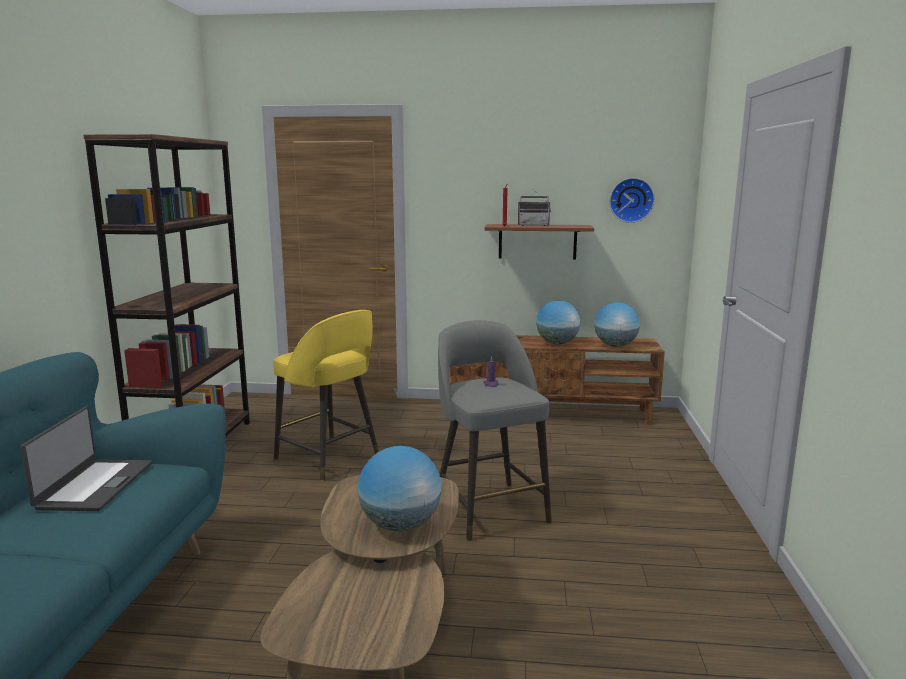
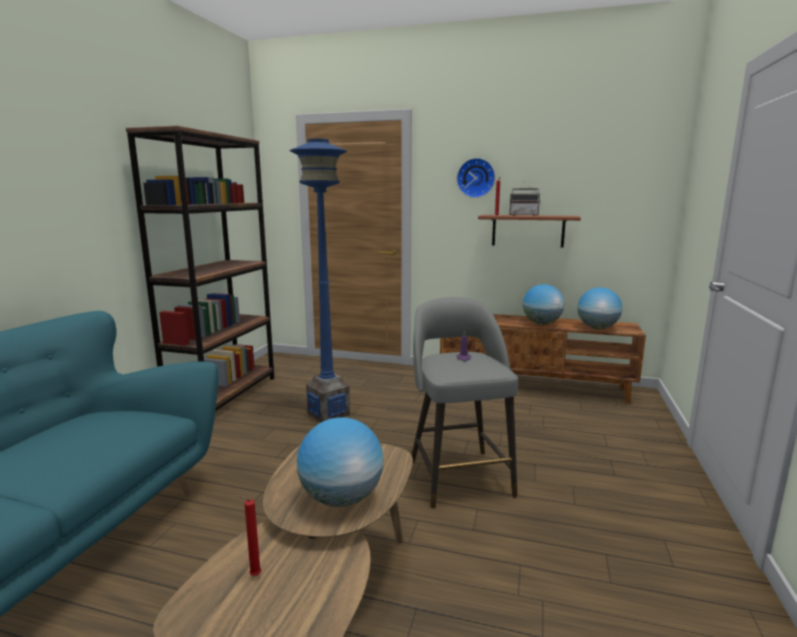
camera: 10 degrees right, 0 degrees up
laptop [20,406,152,511] -> none
yellow stool [273,310,379,481] -> blue floor lamp [290,138,350,422]
wall clock [609,178,655,223] -> wall clock moved to [457,158,495,198]
none -> red candle [238,495,262,576]

